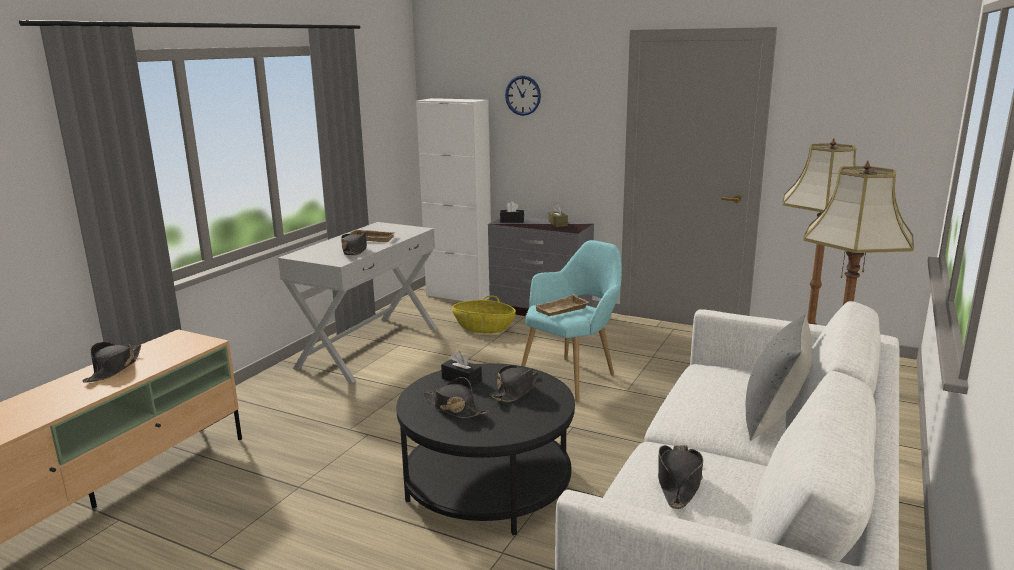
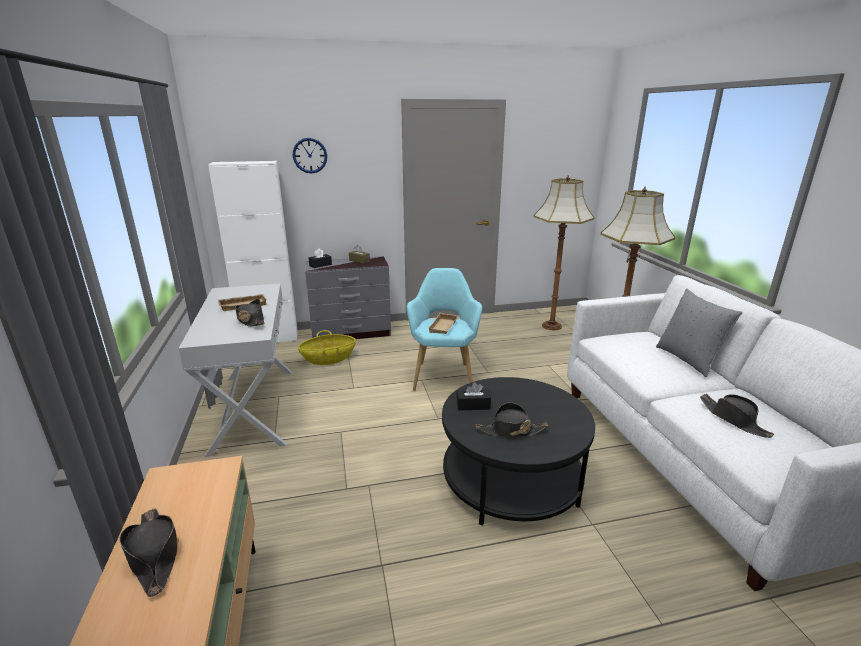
camera: 40 degrees left, 5 degrees up
black hat [492,365,538,402] -> none

